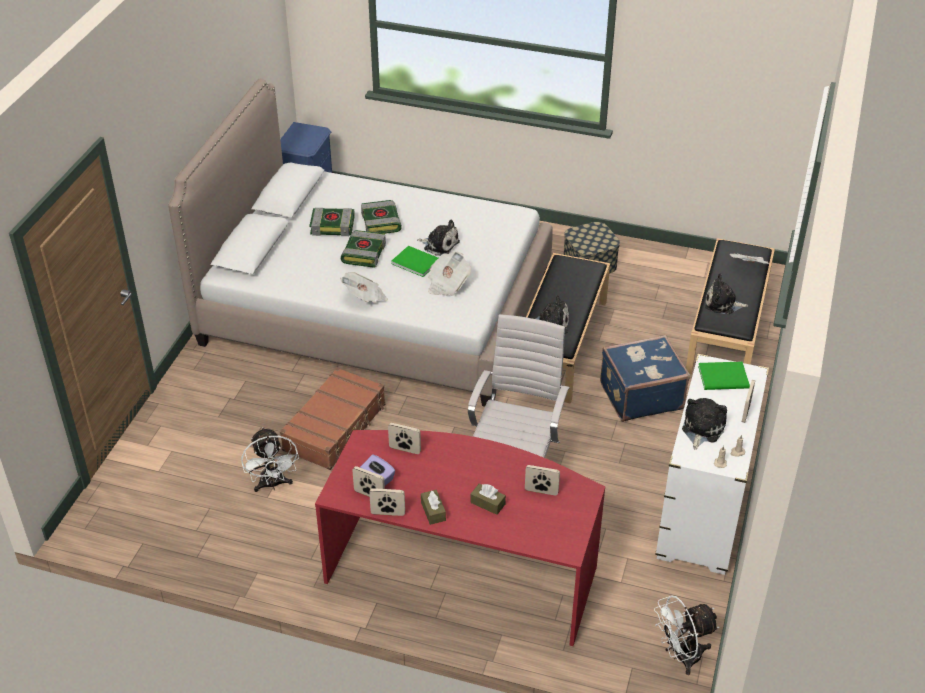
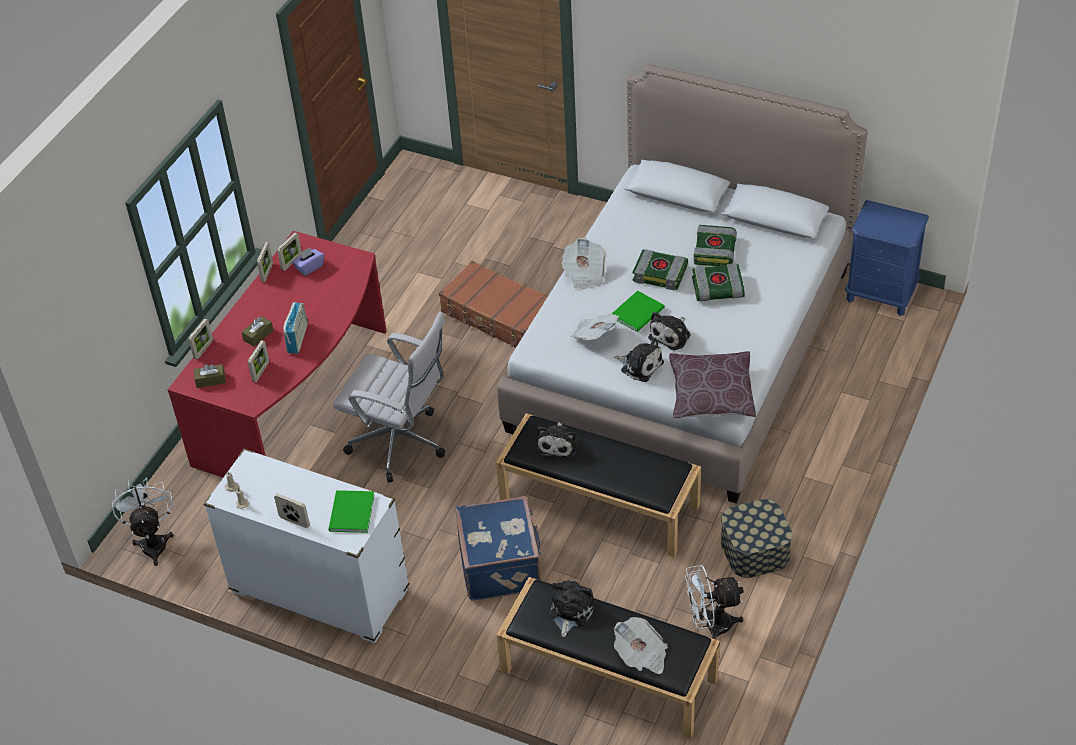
camera: 100 degrees right, 5 degrees up
white fan [241,427,299,492] -> white fan moved to [685,565,744,639]
picture frame [388,423,421,454] -> picture frame moved to [188,319,213,359]
brown tissue box [421,490,446,525] -> brown tissue box moved to [194,364,226,388]
plush toy [682,398,727,450] -> plush toy moved to [614,338,664,382]
none -> radio [283,302,308,354]
none -> brown pillow [669,351,756,419]

